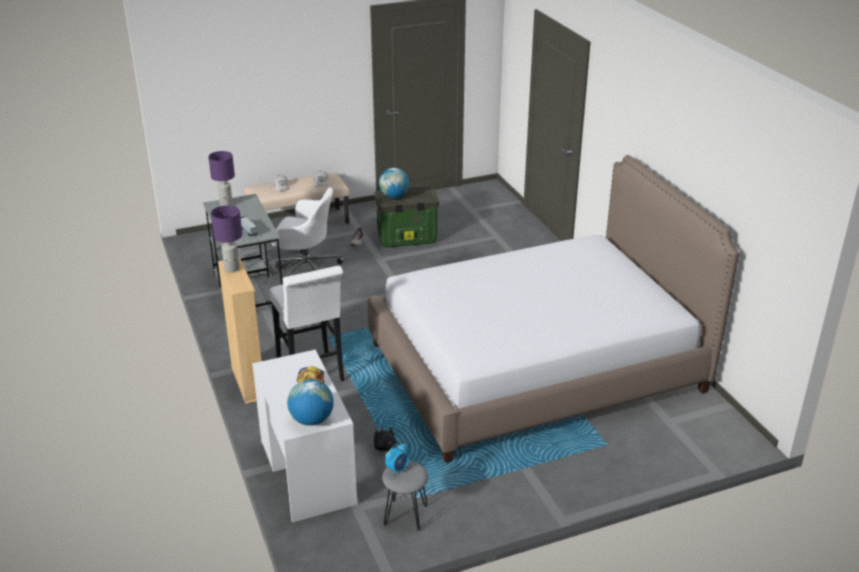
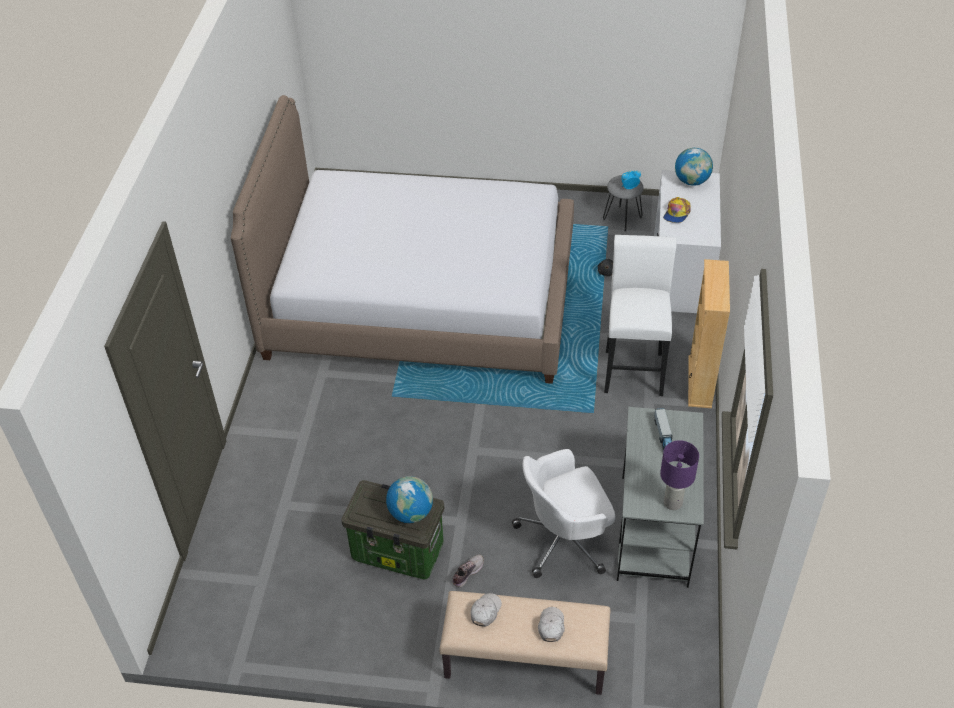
camera: 150 degrees left, 15 degrees up
purple table lamp [211,205,242,273] -> none
white office chair [271,187,344,278] -> white office chair turned 60 degrees counterclockwise [512,449,615,578]

